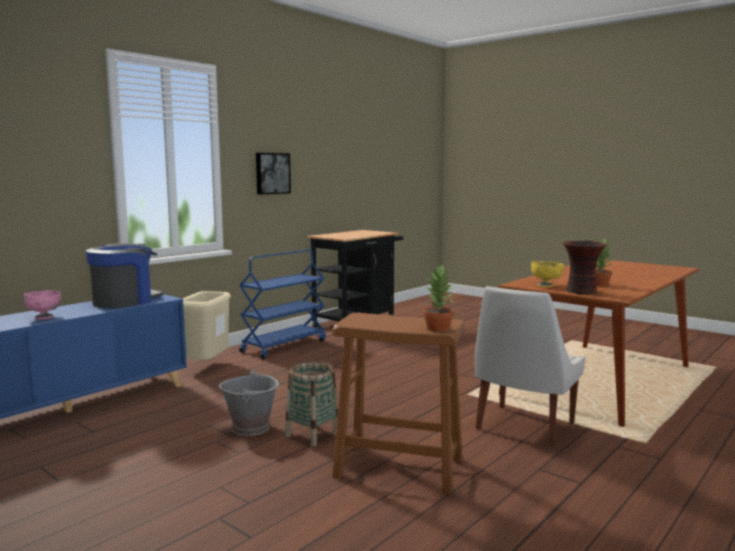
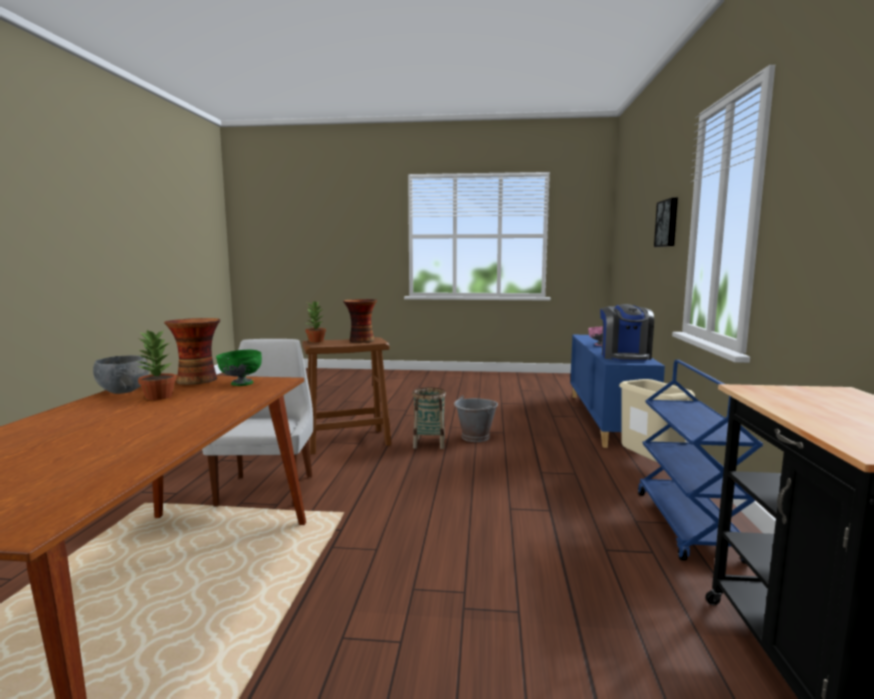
camera: 145 degrees right, 0 degrees up
picture [256,153,291,195] -> picture moved to [654,198,678,247]
yellow bowl [531,261,564,287] -> green bowl [216,350,262,386]
none -> grey bowl [93,355,149,394]
none -> vase [343,299,377,343]

